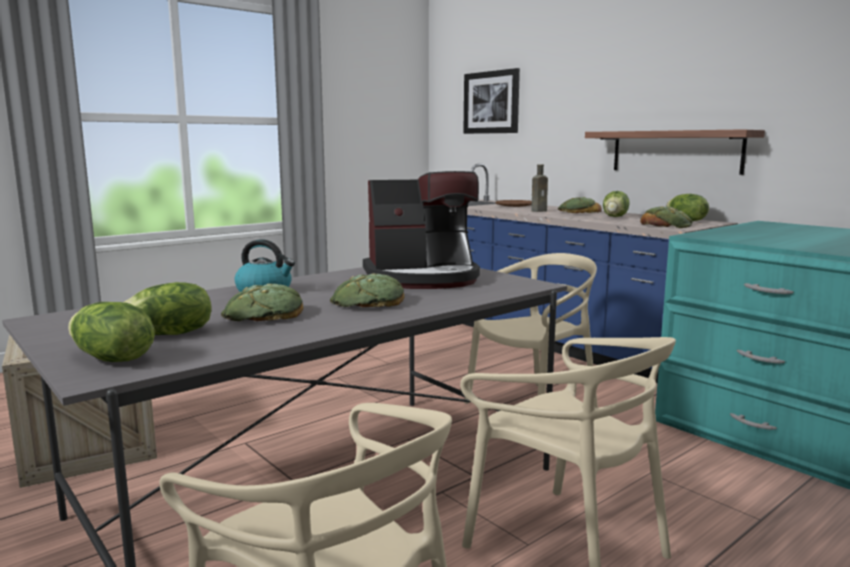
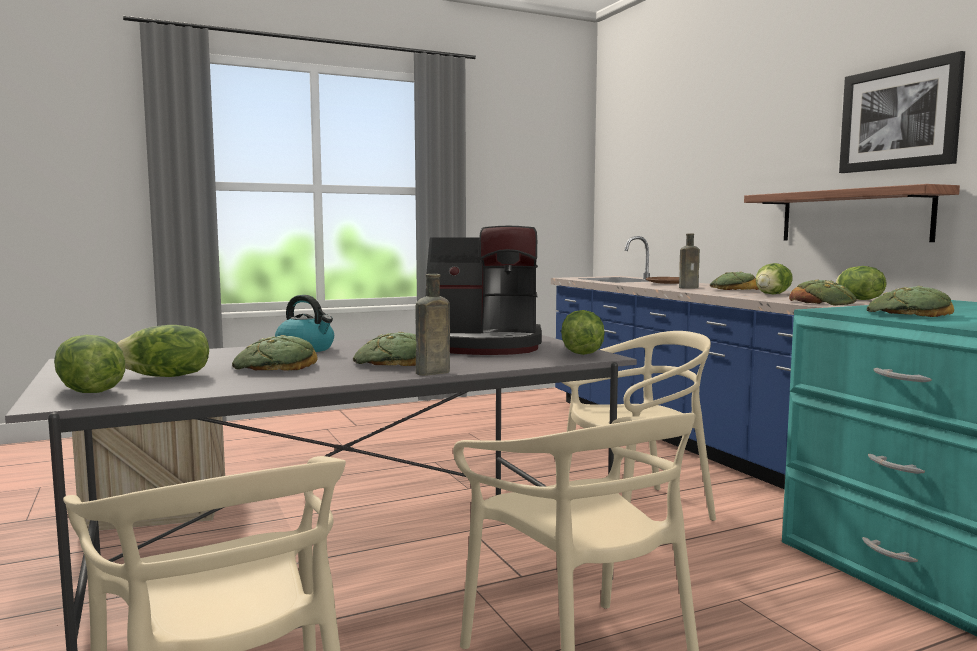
camera: 15 degrees right, 5 degrees down
picture [463,68,520,134] -> picture moved to [839,51,965,173]
none -> brown bottle [416,274,450,376]
none -> lettuce [561,310,605,355]
none -> bread [867,286,954,317]

